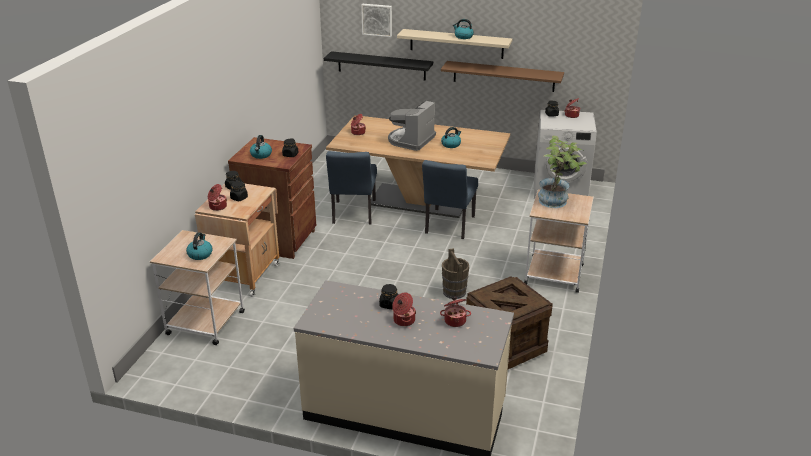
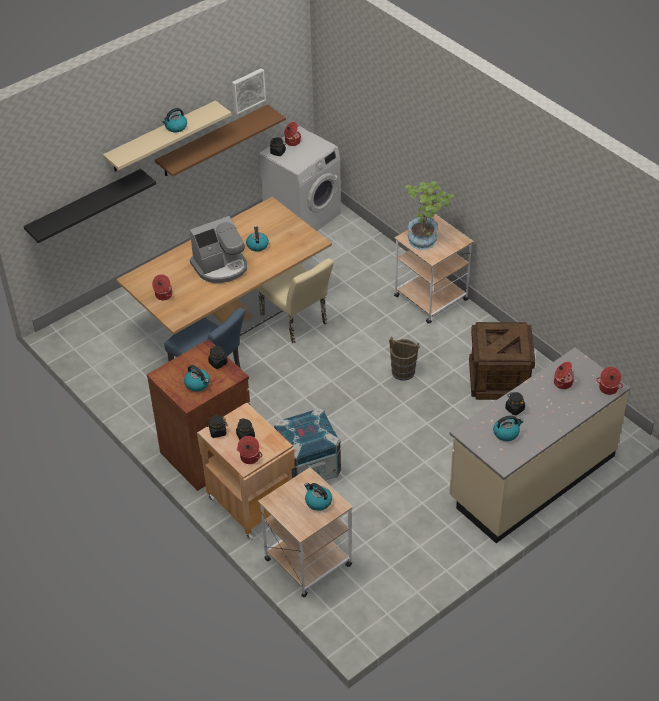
camera: 55 degrees left, 15 degrees up
picture [361,4,392,37] -> picture moved to [232,68,266,114]
coffee machine [388,100,436,151] -> coffee machine turned 90 degrees counterclockwise [190,216,247,283]
cooking pot [392,292,416,326] -> cooking pot moved to [596,367,623,395]
blue chair [422,160,478,239] -> beige chair [257,258,334,343]
none -> crate [274,408,341,481]
none -> kettle [493,415,524,441]

